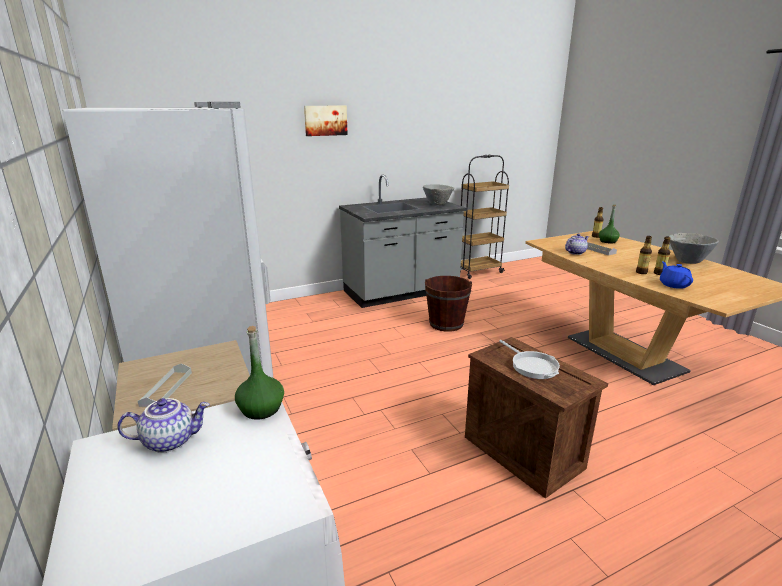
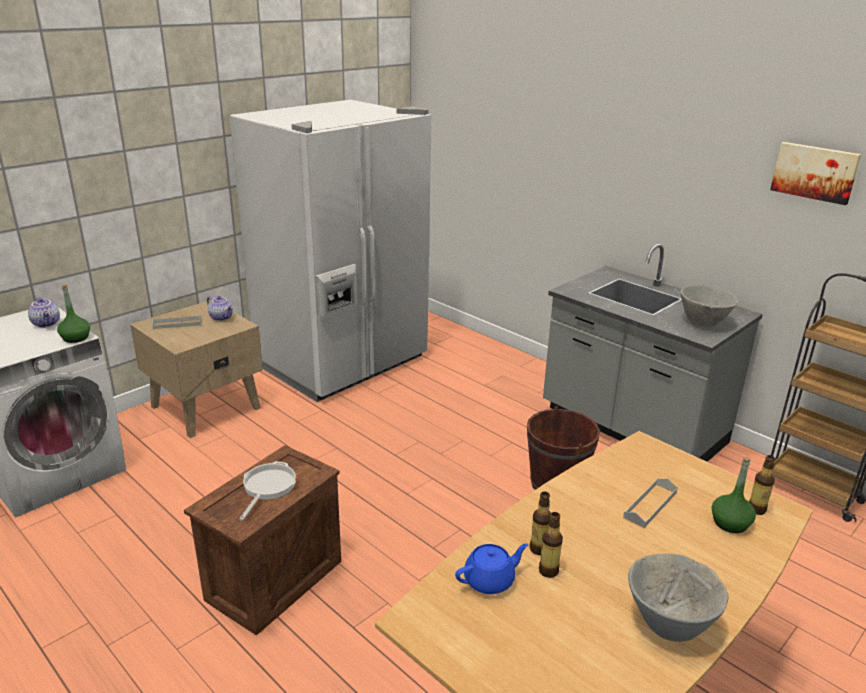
camera: 70 degrees right, 5 degrees up
picture [304,106,348,136] -> picture moved to [770,142,861,205]
frying pan [499,340,560,379] -> frying pan turned 150 degrees clockwise [239,461,296,521]
teapot [565,233,589,255] -> teapot moved to [207,296,233,321]

